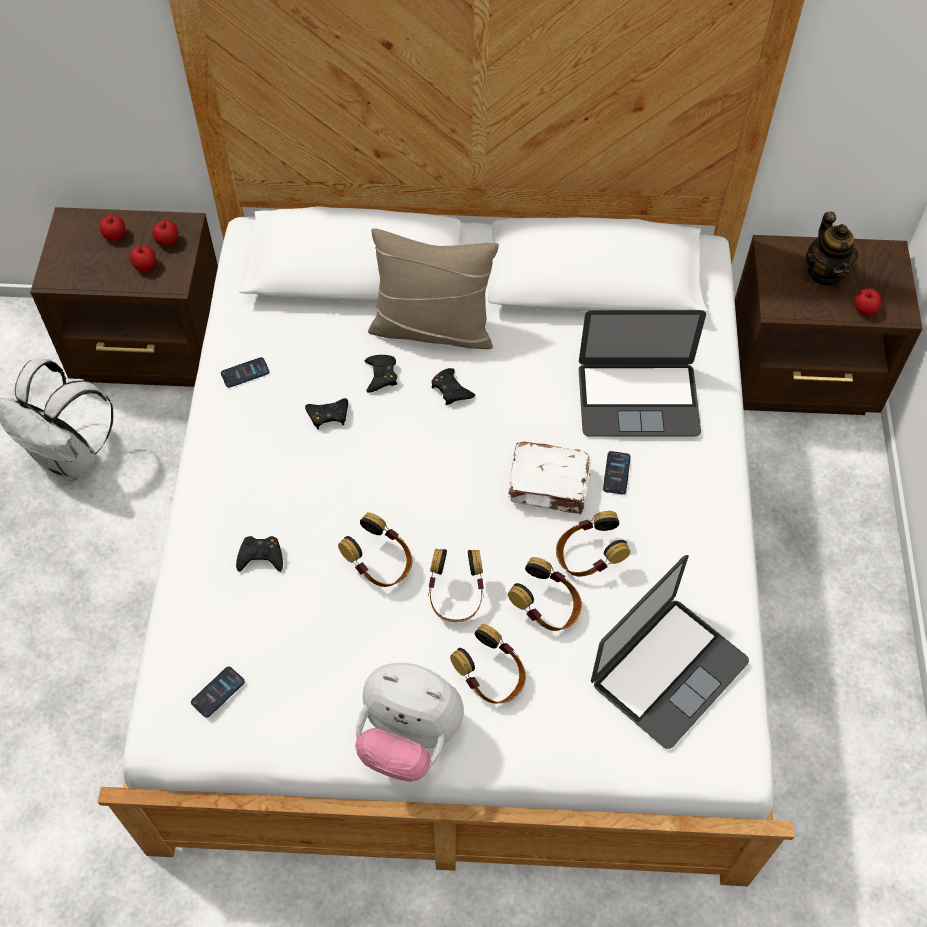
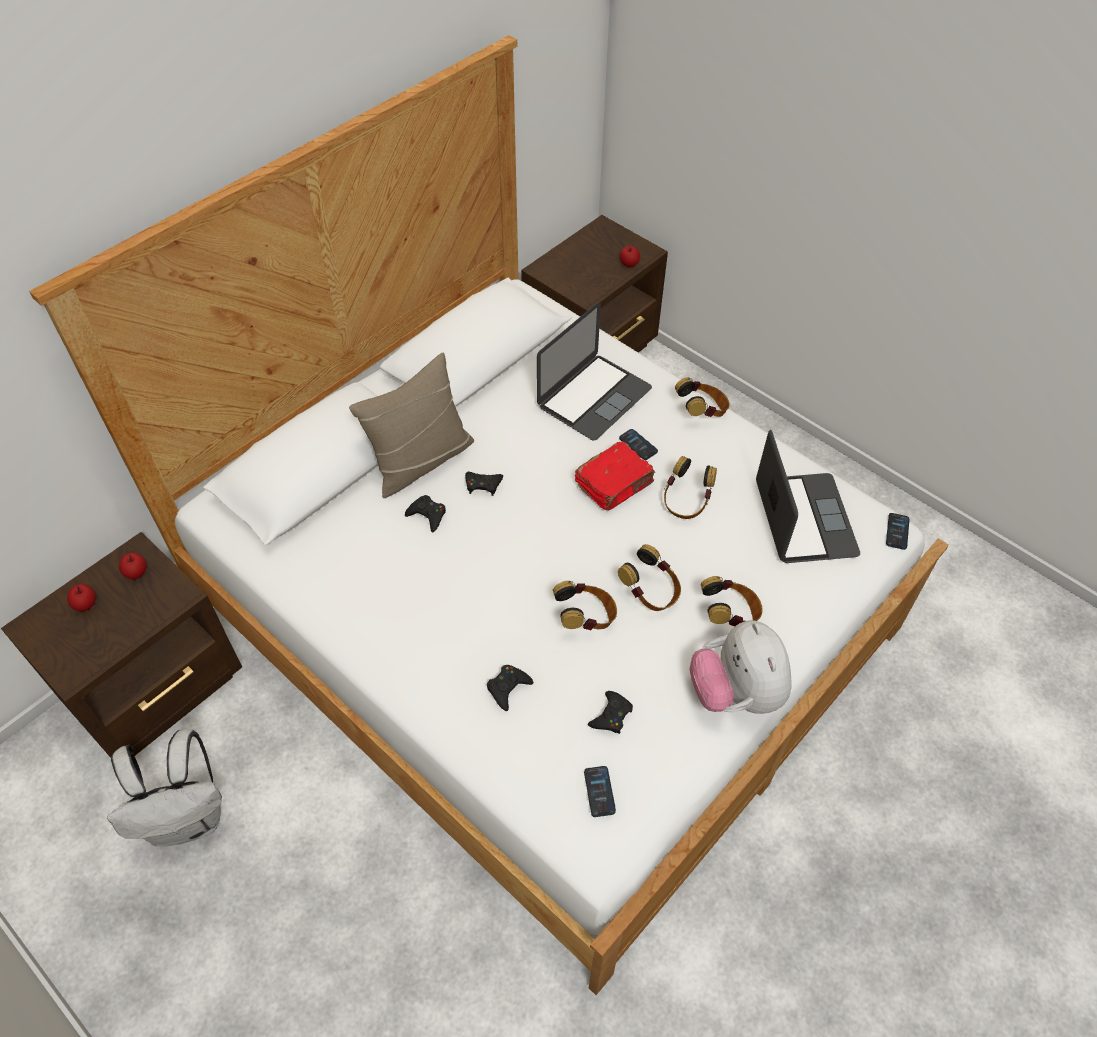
camera: 50 degrees left, 5 degrees down
apple [130,245,156,272] -> none
phone [221,357,269,388] -> phone moved to [886,513,910,550]
black game controller [305,398,348,429] -> black game controller moved to [588,691,633,734]
plush toy [355,663,464,782] -> plush toy turned 105 degrees clockwise [690,620,792,714]
white book [508,441,591,514] -> red book [575,441,655,511]
headphones [508,557,582,631] -> headphones moved to [675,377,730,417]
teapot [806,212,858,286] -> none

